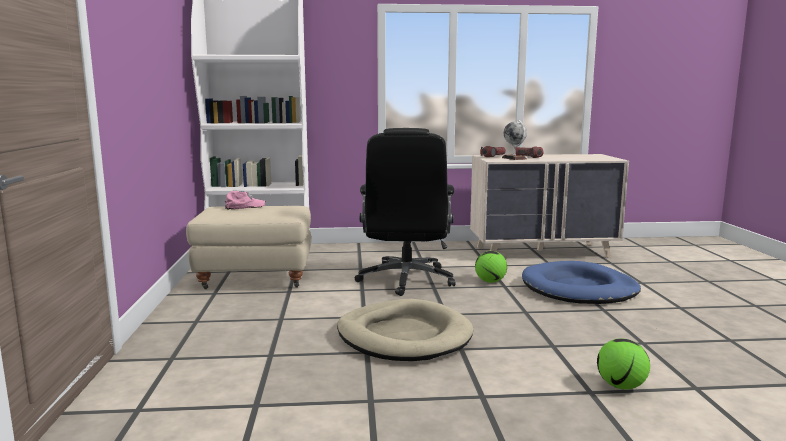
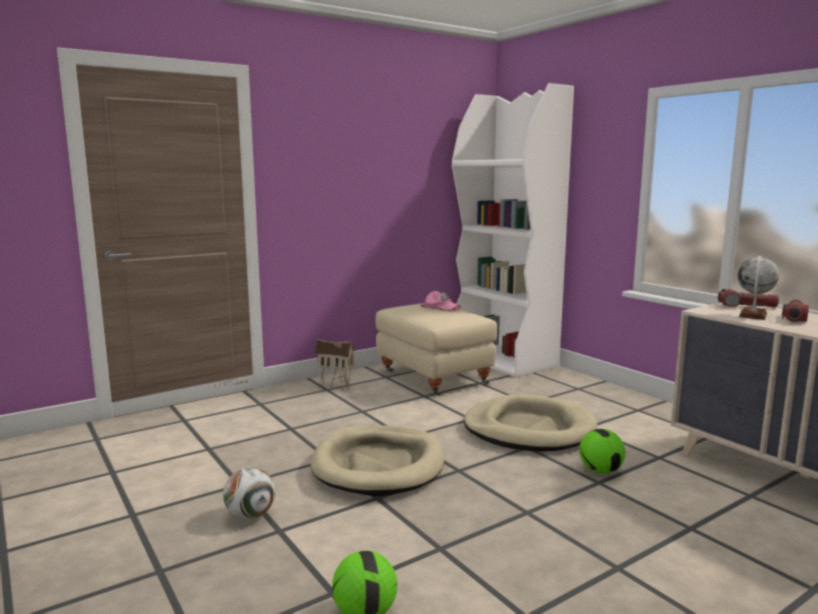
camera: 60 degrees right, 0 degrees up
black office chair [354,128,456,296] -> beige dog bed [464,394,598,451]
blue dog bed [522,261,641,304] -> none
none -> football [223,467,275,520]
none -> toy house [315,339,356,391]

